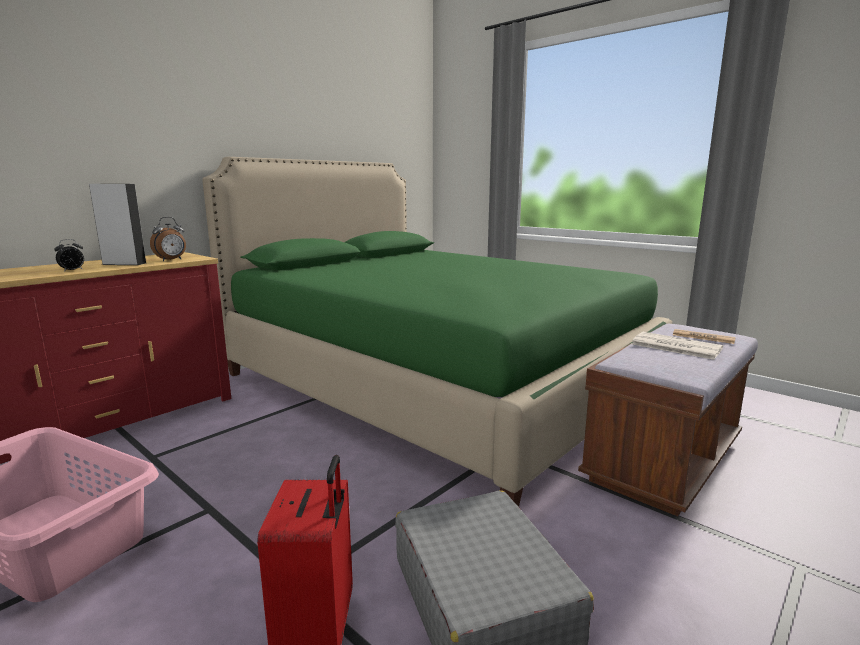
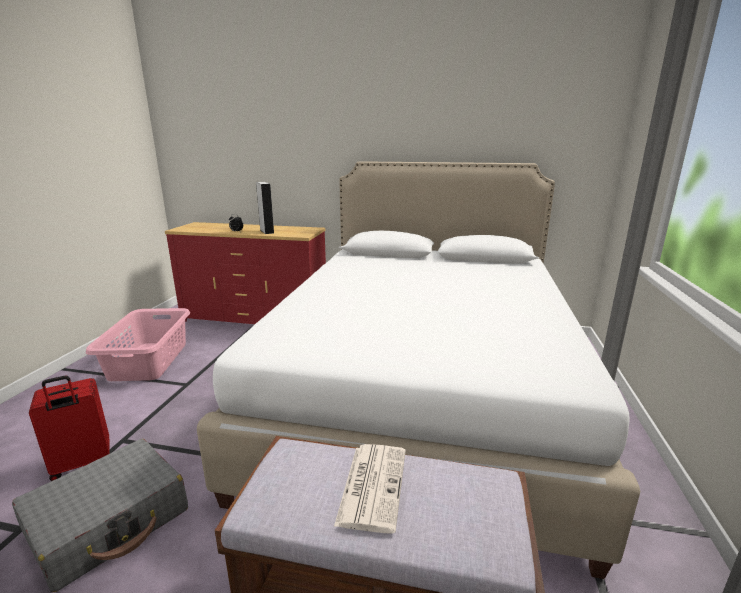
camera: 60 degrees right, 5 degrees up
alarm clock [150,217,186,261] -> none
green bed [202,157,673,507] -> white bed [197,161,640,579]
newspaper [673,329,736,344] -> none

